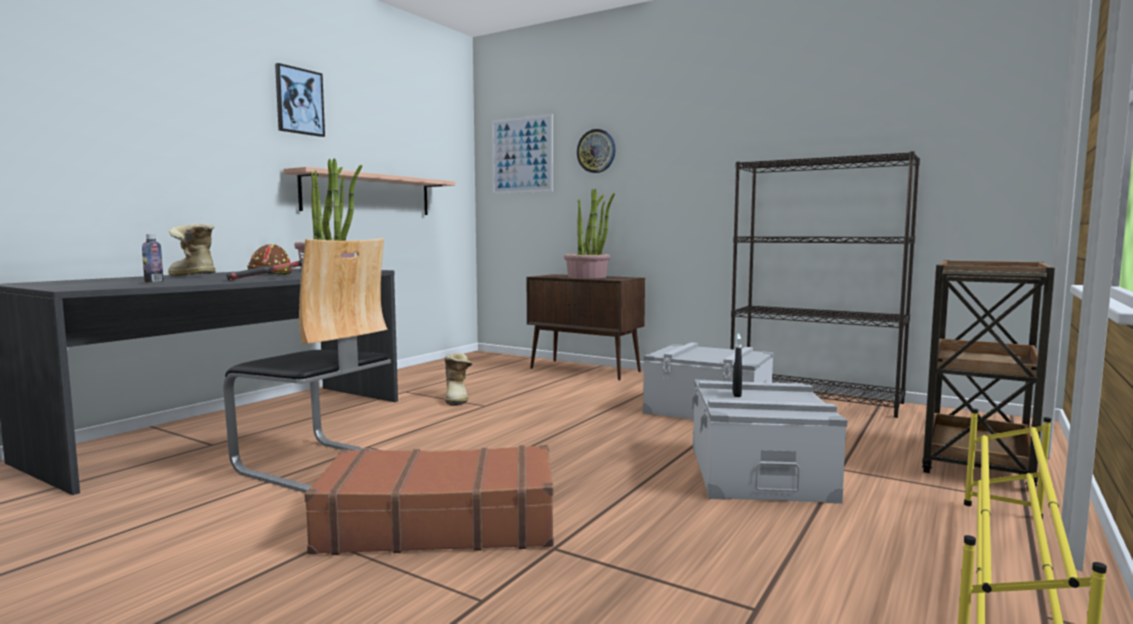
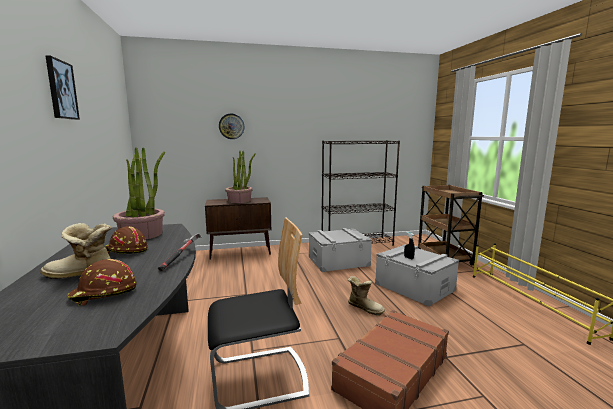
camera: 45 degrees left, 5 degrees up
bottle [142,234,164,283] -> brown hard hat [67,259,137,306]
shelf [284,167,455,215] -> none
boot [444,353,473,406] -> boot moved to [348,276,385,315]
picture [492,114,553,194] -> none

